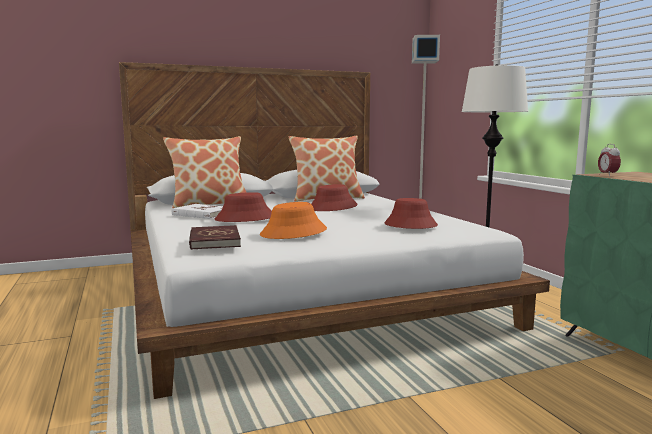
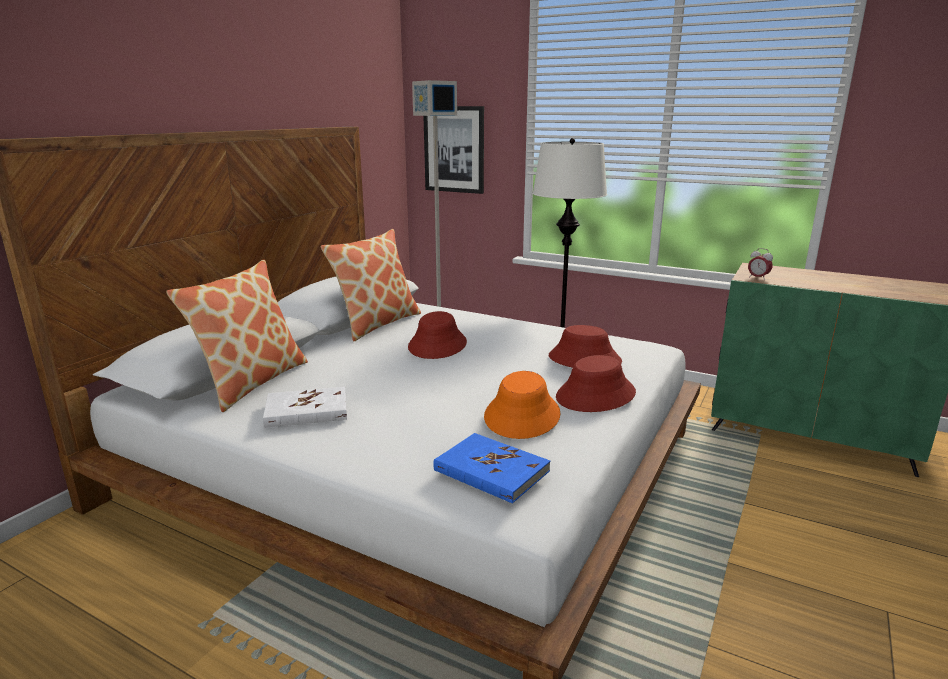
camera: 40 degrees left, 10 degrees up
red book [189,225,241,250] -> blue book [433,433,550,504]
red hat [215,192,272,222] -> red hat moved to [556,355,636,412]
none -> picture [424,106,484,194]

